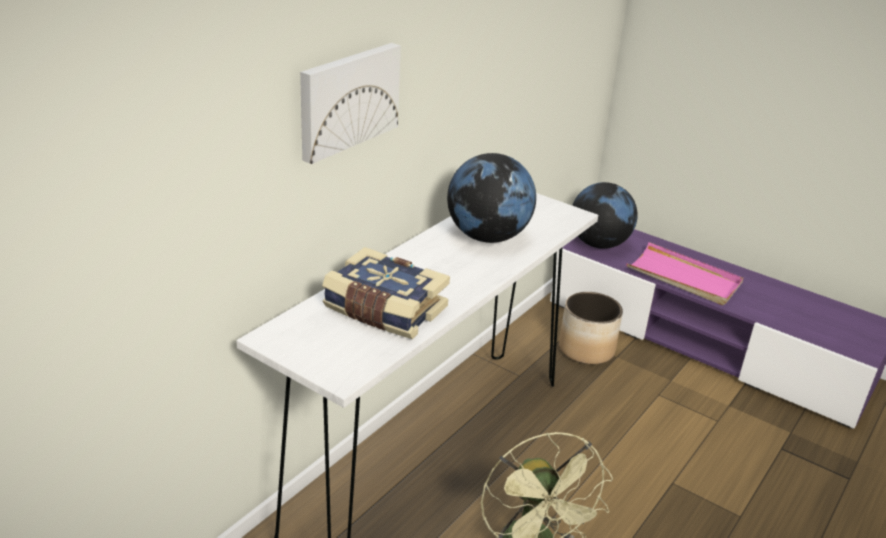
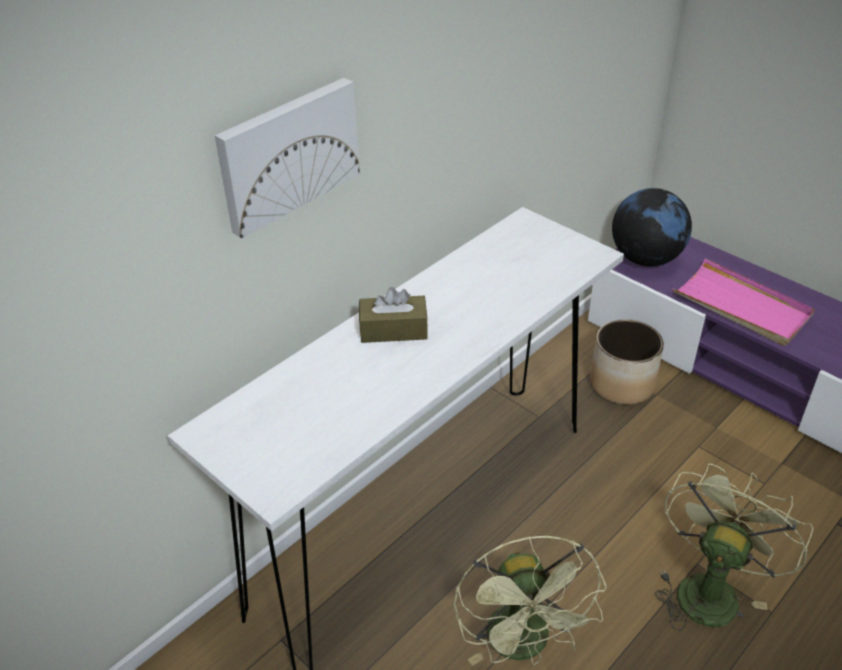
camera: 10 degrees right, 10 degrees up
book [322,247,450,339] -> none
globe [447,153,536,243] -> none
none -> brown tissue box [359,287,428,343]
none -> green fan [655,464,813,631]

